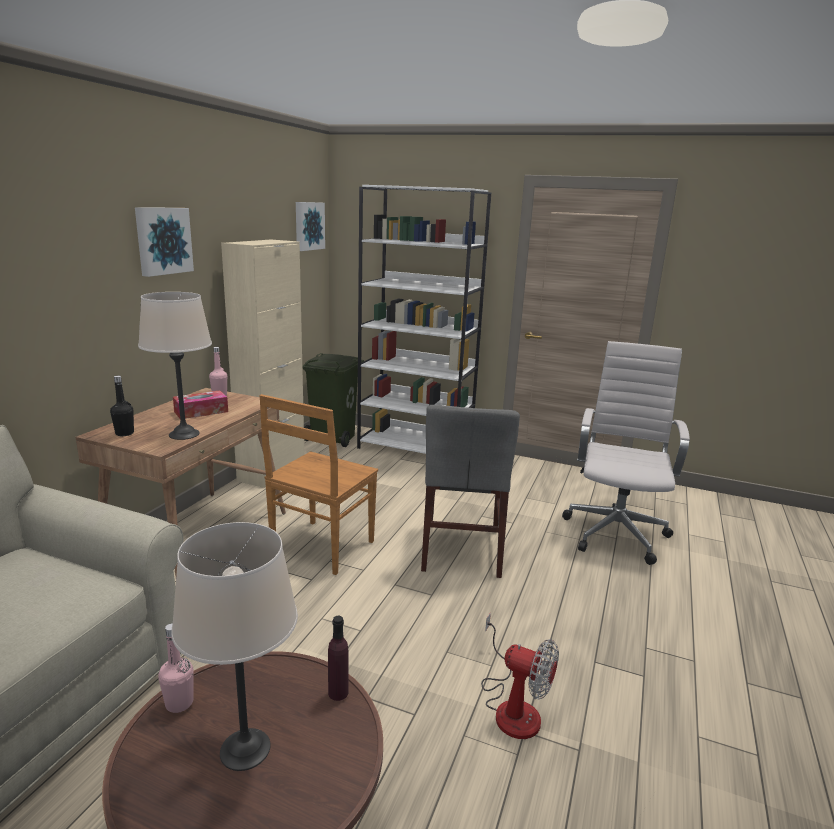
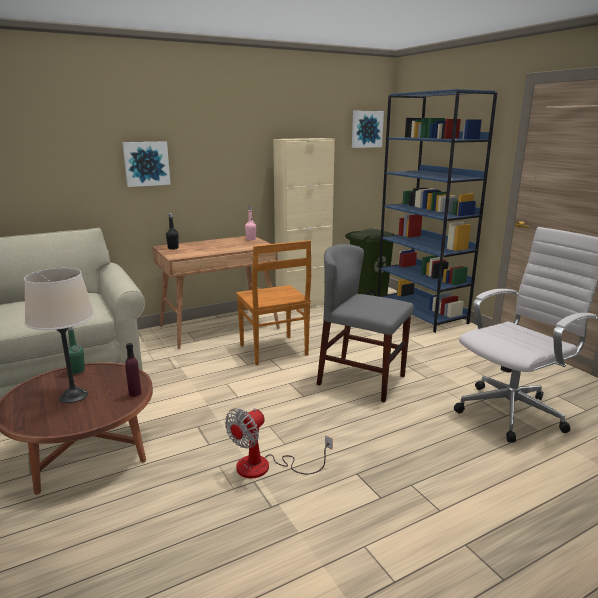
camera: 40 degrees right, 0 degrees up
picture [135,207,194,277] -> picture moved to [122,141,171,187]
beige table lamp [138,292,212,440] -> none
pink bottle [158,624,194,713] -> green bottle [68,327,85,374]
tissue box [173,390,228,419] -> none
brown chair [259,394,378,575] -> brown chair turned 90 degrees counterclockwise [236,240,311,365]
white bookcase [357,185,491,454] -> blue bookcase [377,89,497,333]
grey chair [421,405,520,578] -> grey chair turned 75 degrees clockwise [317,244,414,403]
fan [481,613,559,739] -> fan turned 60 degrees clockwise [225,408,333,478]

